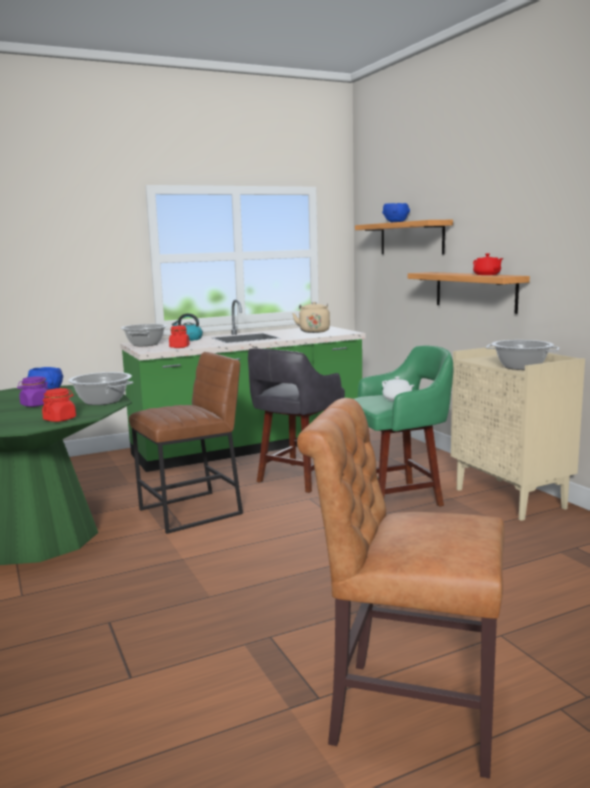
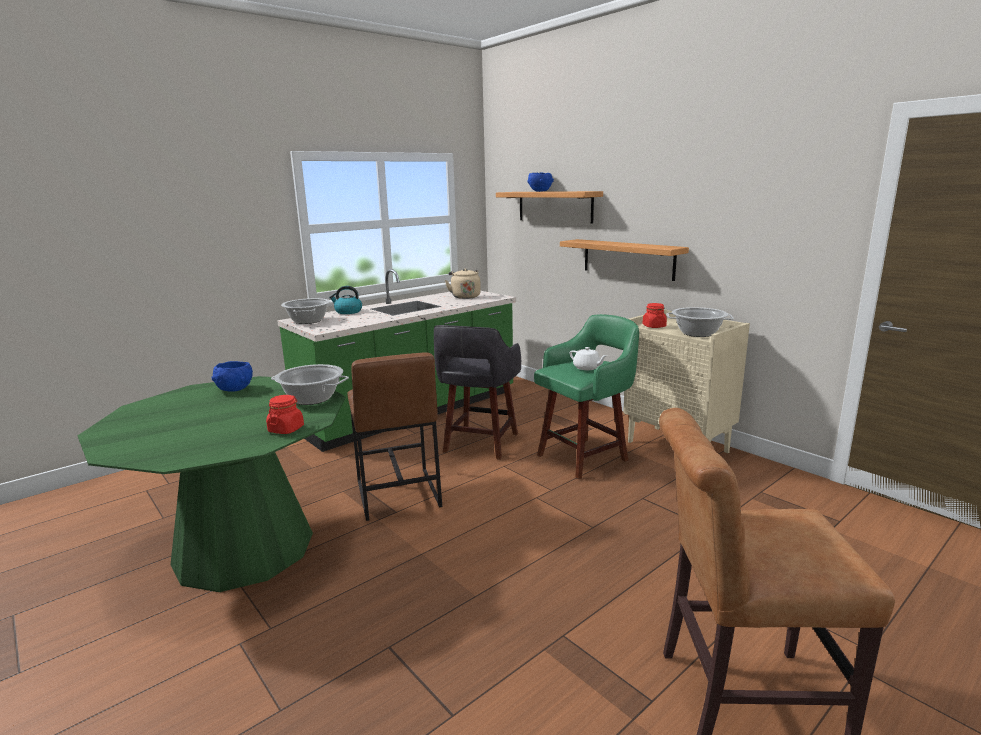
camera: 15 degrees left, 5 degrees up
purple jar [17,376,49,407] -> none
brown chair [129,352,243,534] -> brown chair turned 120 degrees clockwise [347,352,442,521]
red jar [169,326,190,348] -> red jar moved to [643,303,667,328]
red teapot [473,253,503,275] -> none

